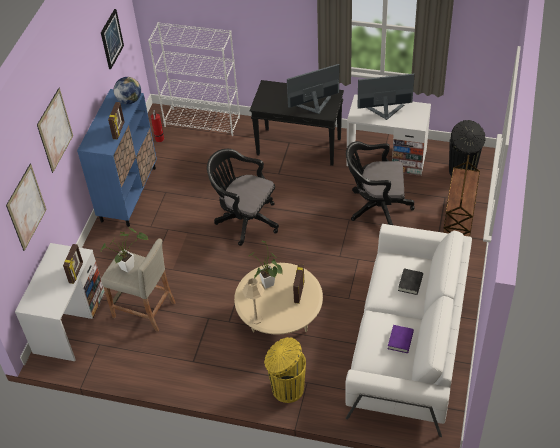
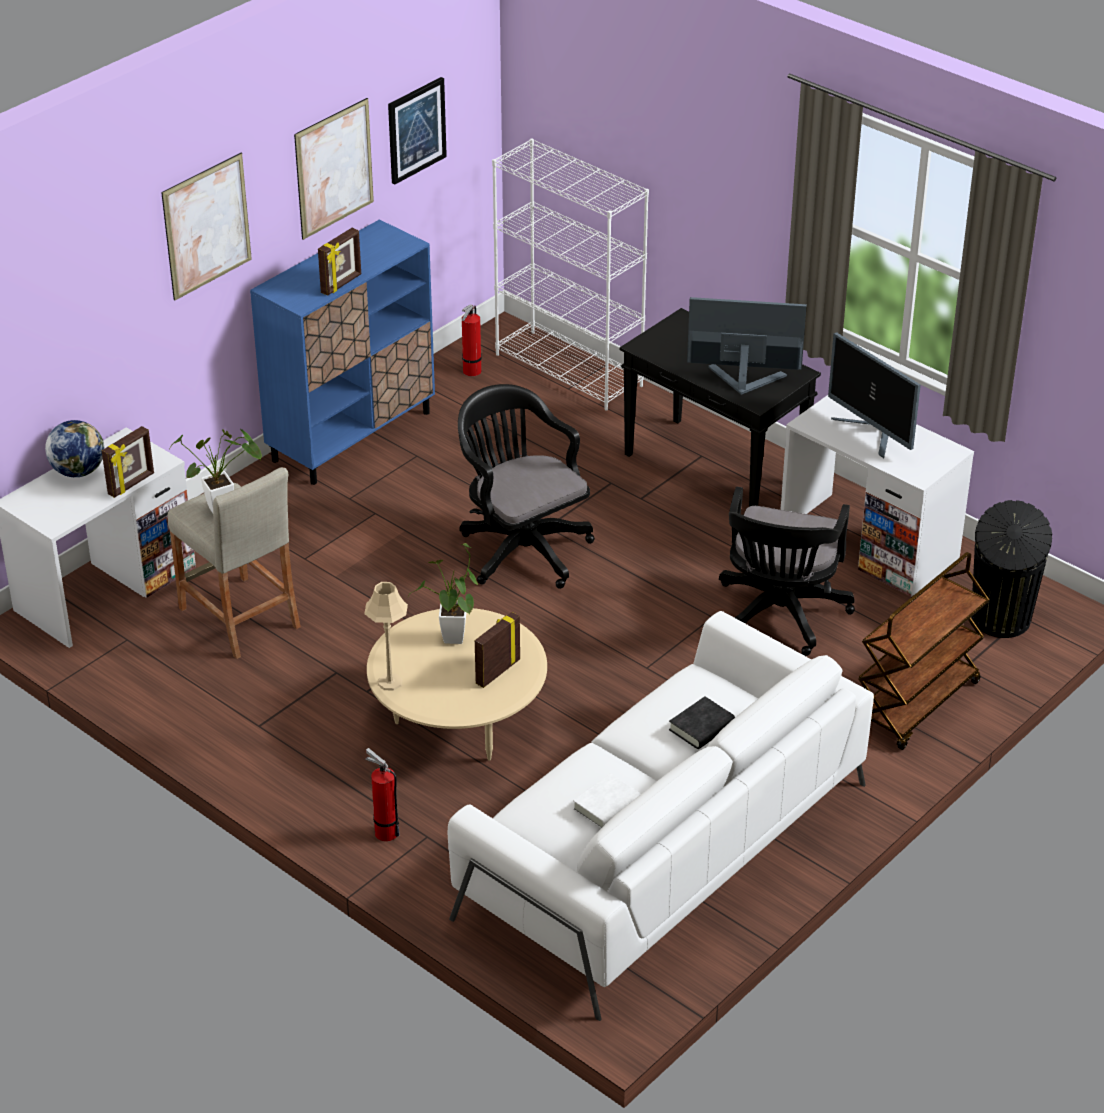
camera: 25 degrees right, 10 degrees down
picture [6,164,47,251] -> picture moved to [294,98,374,240]
globe [114,77,141,104] -> globe moved to [45,420,105,477]
yellow trash can [264,337,306,403] -> fire extinguisher [365,748,400,841]
black office chair [346,141,414,225] -> black office chair turned 105 degrees counterclockwise [719,487,855,656]
monitor [358,73,414,120] -> monitor turned 150 degrees counterclockwise [828,332,921,459]
purple book [388,325,414,353] -> white book [573,773,641,829]

